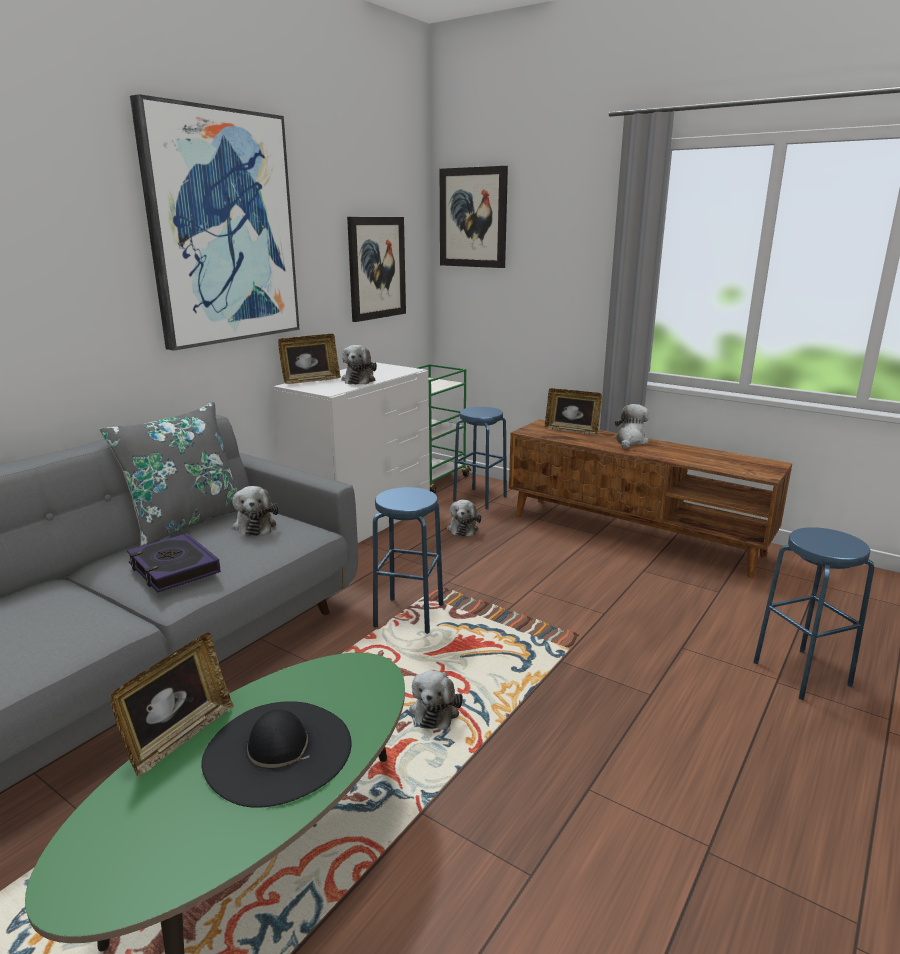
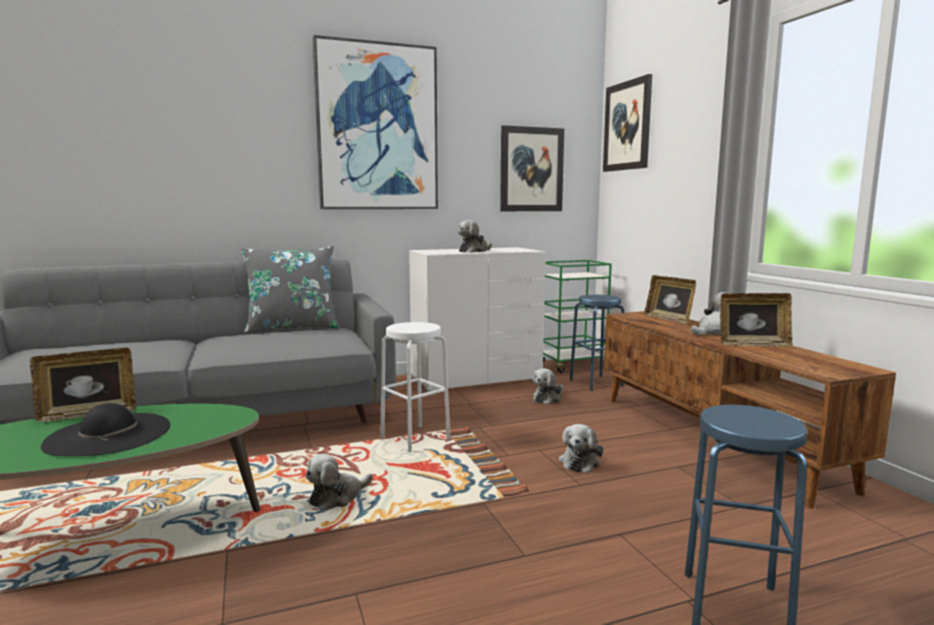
camera: 35 degrees right, 10 degrees down
book [127,533,221,592] -> none
plush toy [231,486,278,537] -> plush toy moved to [559,424,603,473]
picture frame [278,334,341,384] -> picture frame moved to [720,293,793,347]
blue stool [373,487,443,634] -> white stool [380,322,450,452]

